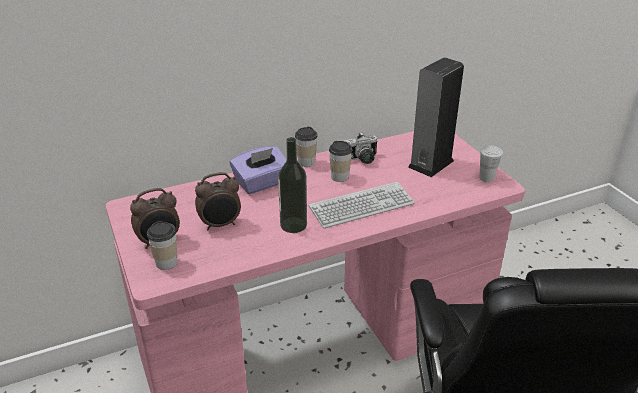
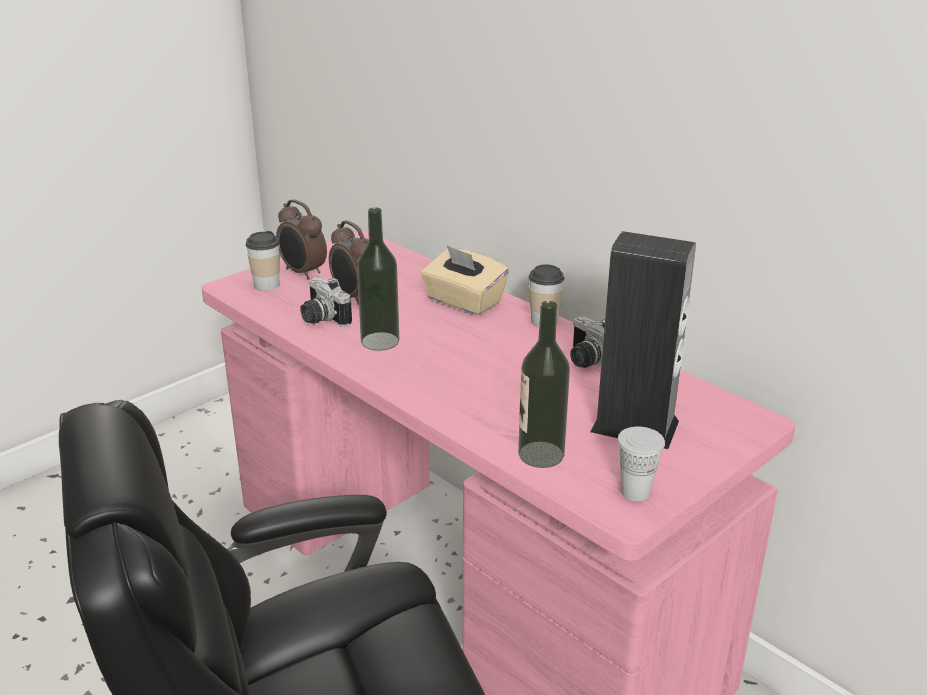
camera: 70 degrees right, 5 degrees down
purple tissue box [230,146,287,194] -> beige tissue box [421,245,509,316]
keyboard [309,182,415,228] -> none
cup [329,141,352,182] -> none
none -> camera [300,277,352,327]
none -> bottle [518,301,570,468]

